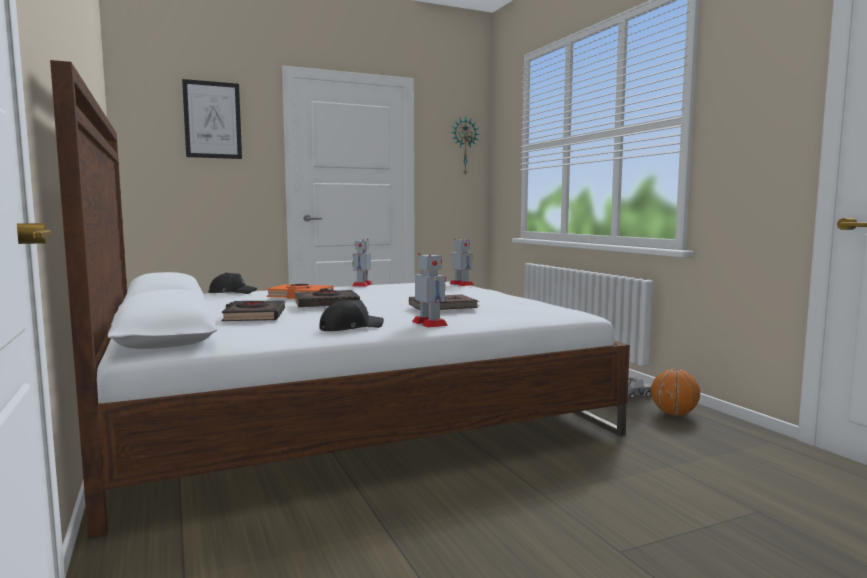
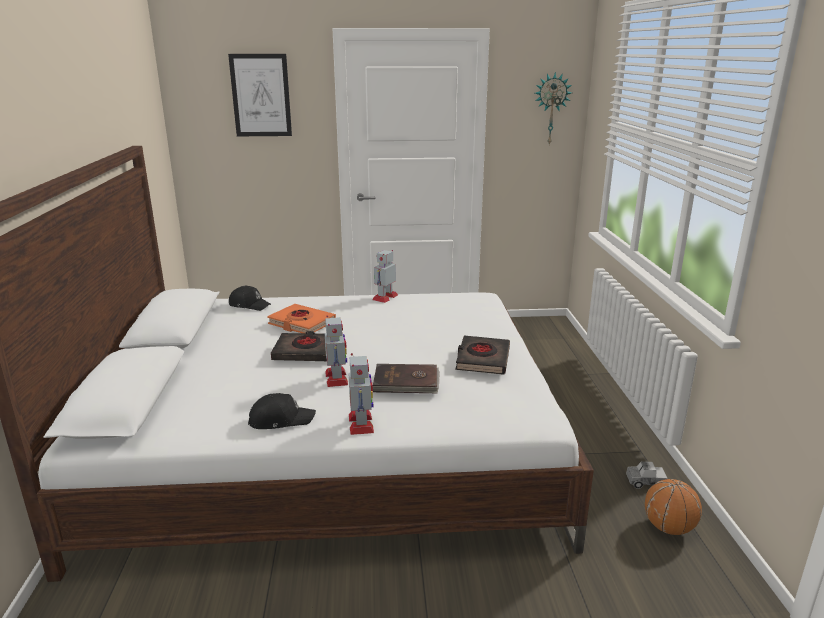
camera: 20 degrees right, 15 degrees up
black book [222,301,285,321] -> black book moved to [455,336,510,375]
toy robot [449,238,474,286] -> toy robot moved to [325,315,348,387]

